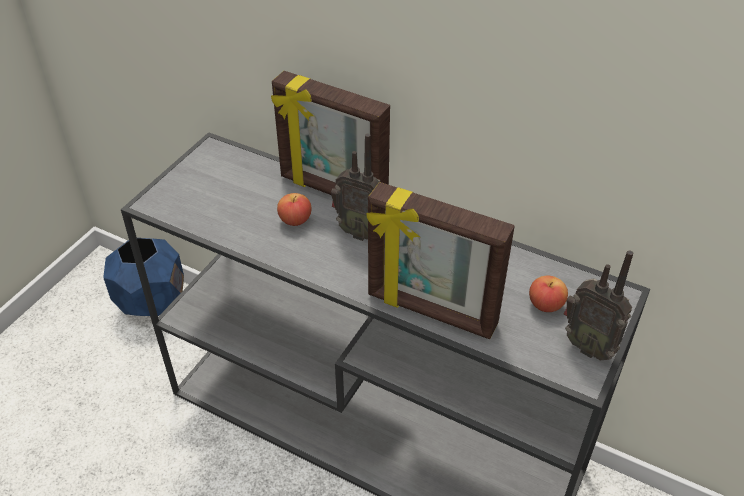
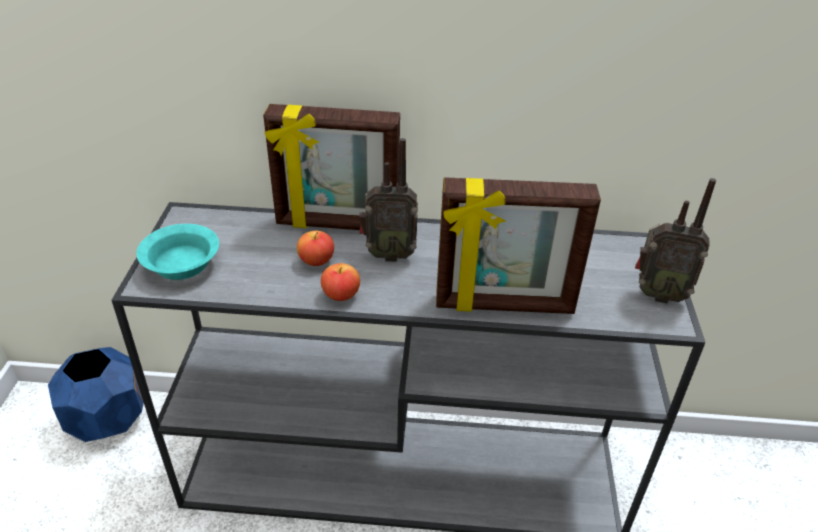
camera: 25 degrees left, 5 degrees down
apple [529,276,568,312] -> apple moved to [321,263,360,301]
none -> turquoise bowl [136,224,219,280]

